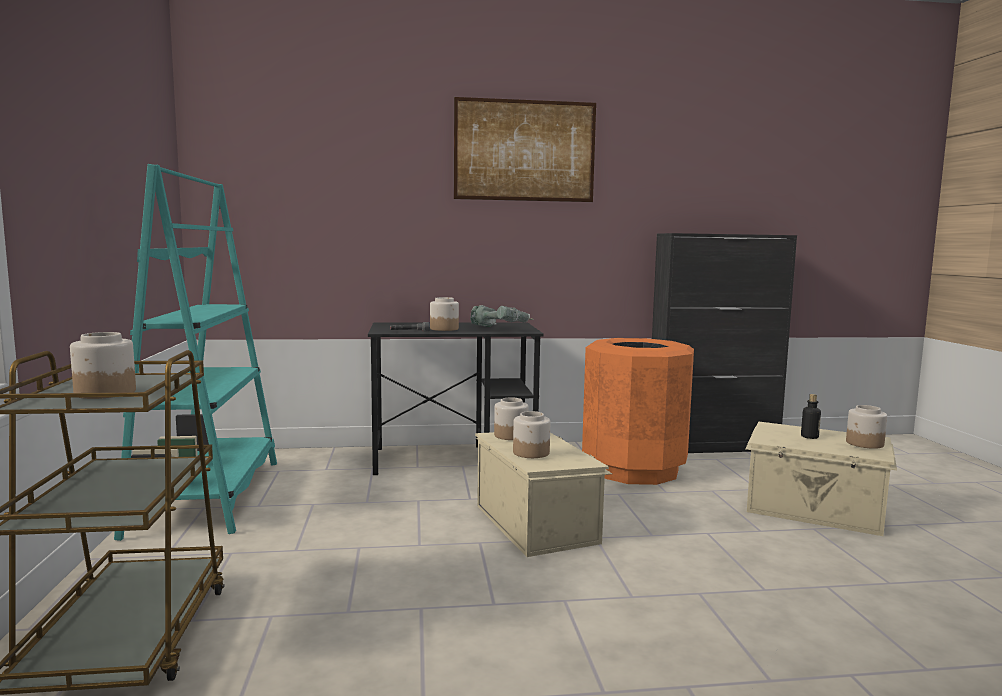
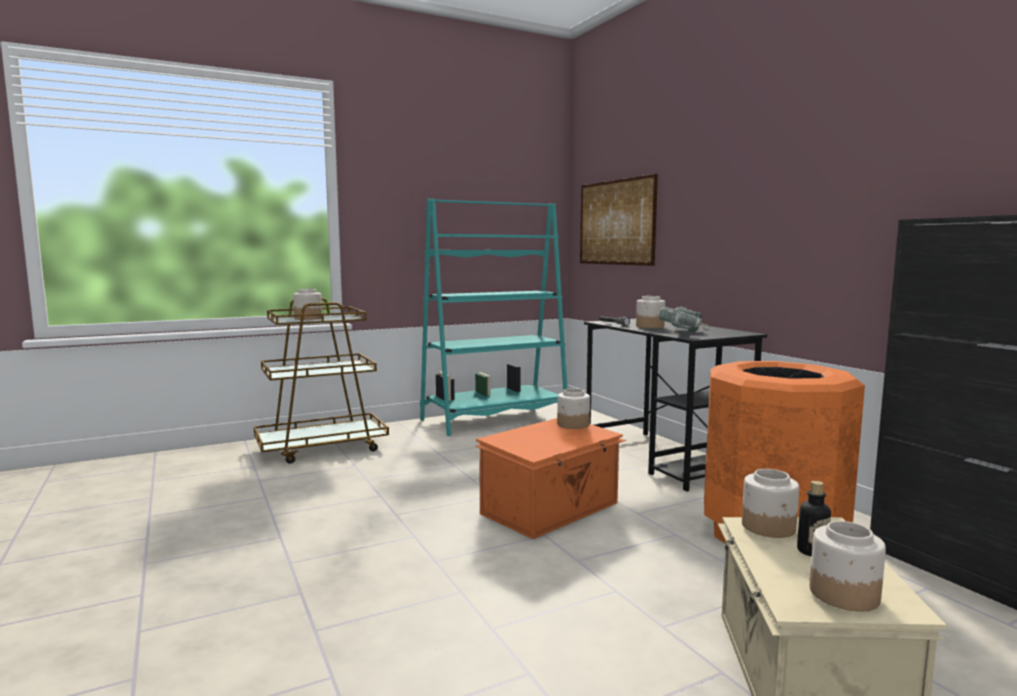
camera: 70 degrees right, 0 degrees up
picture [454,97,596,202] -> picture moved to [580,174,658,266]
beige storage box [475,432,613,557] -> orange storage box [476,418,626,539]
jar [513,411,550,458] -> jar moved to [742,469,799,538]

